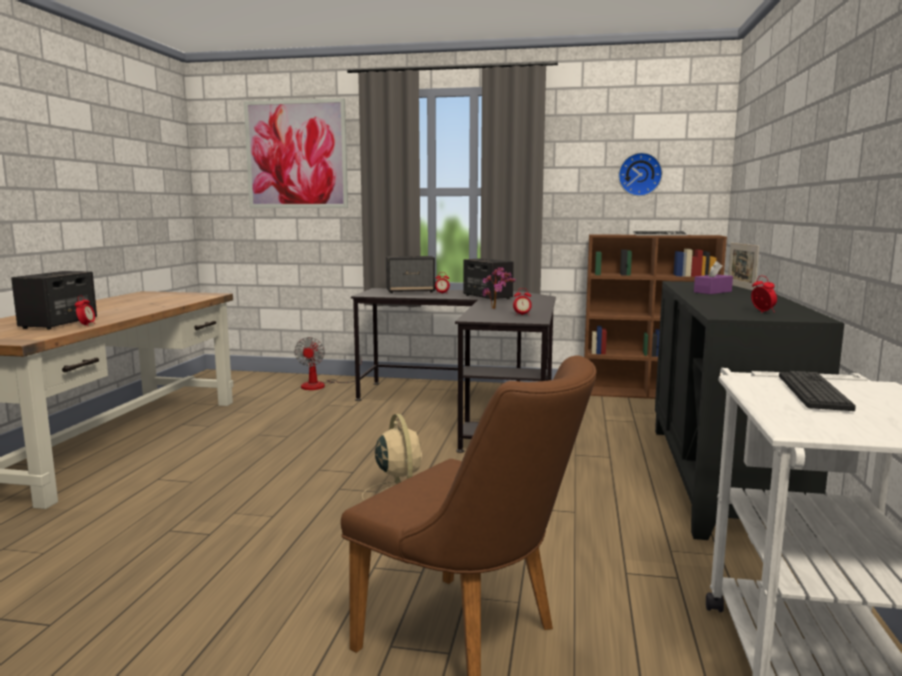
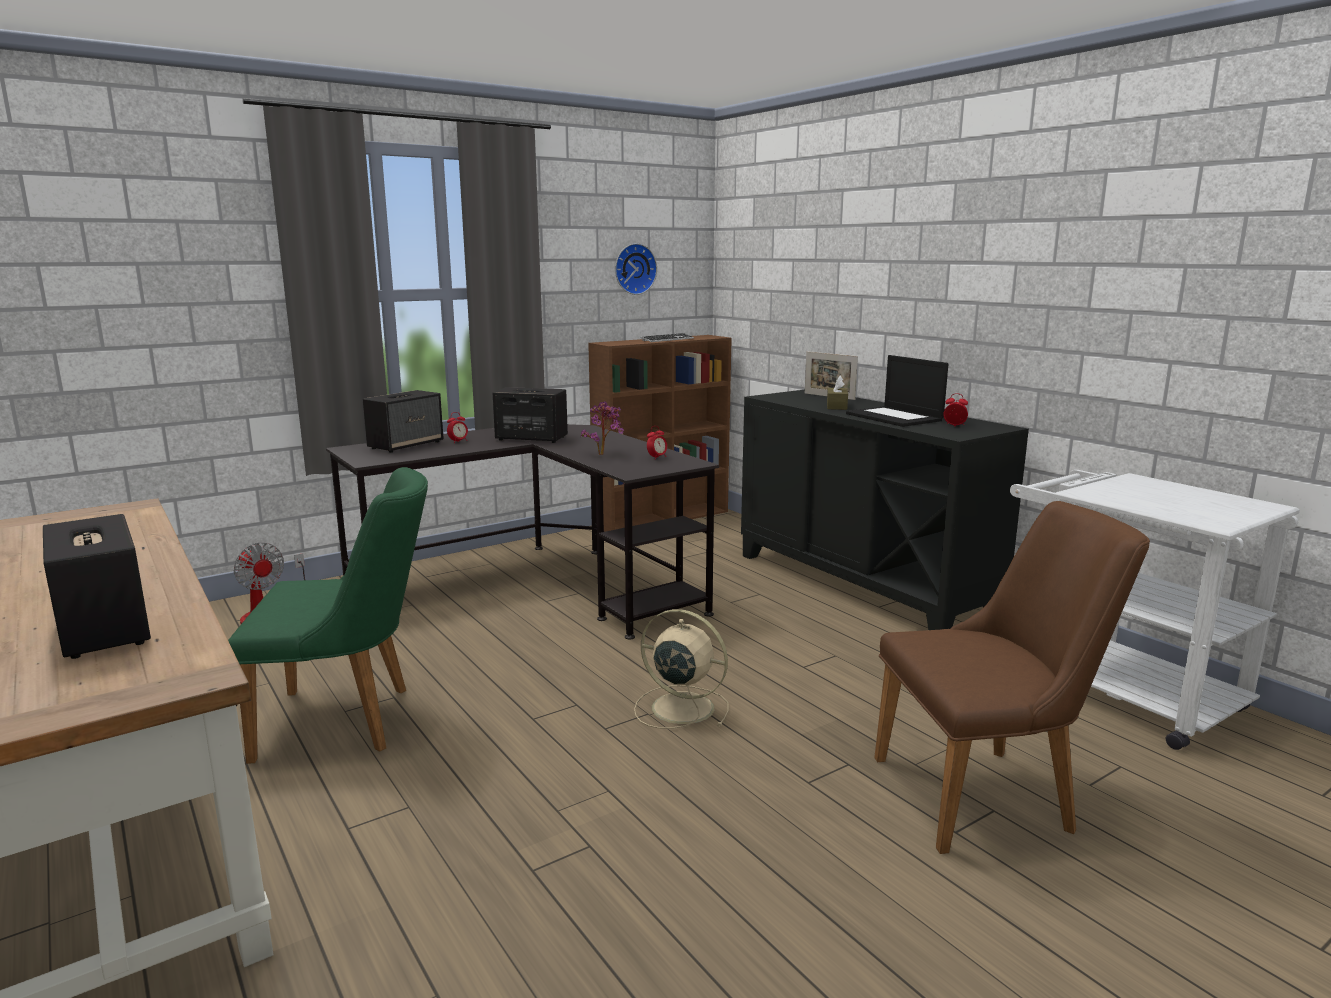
camera: 45 degrees left, 5 degrees up
alarm clock [75,295,95,325] -> none
picture [244,98,348,208] -> none
purple tissue box [694,261,733,294] -> brown tissue box [827,376,848,410]
keyboard [779,371,856,411] -> none
none -> green chair [228,467,428,764]
none -> laptop [846,355,948,427]

